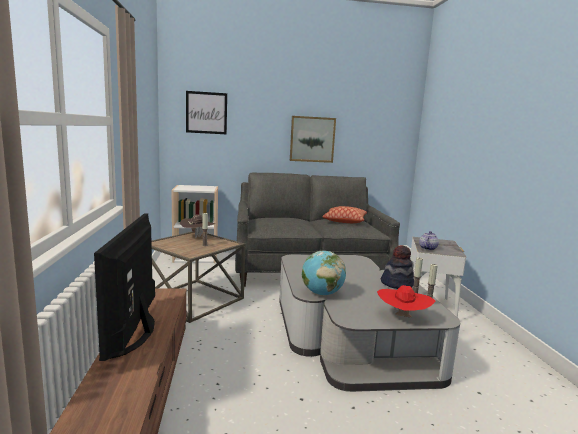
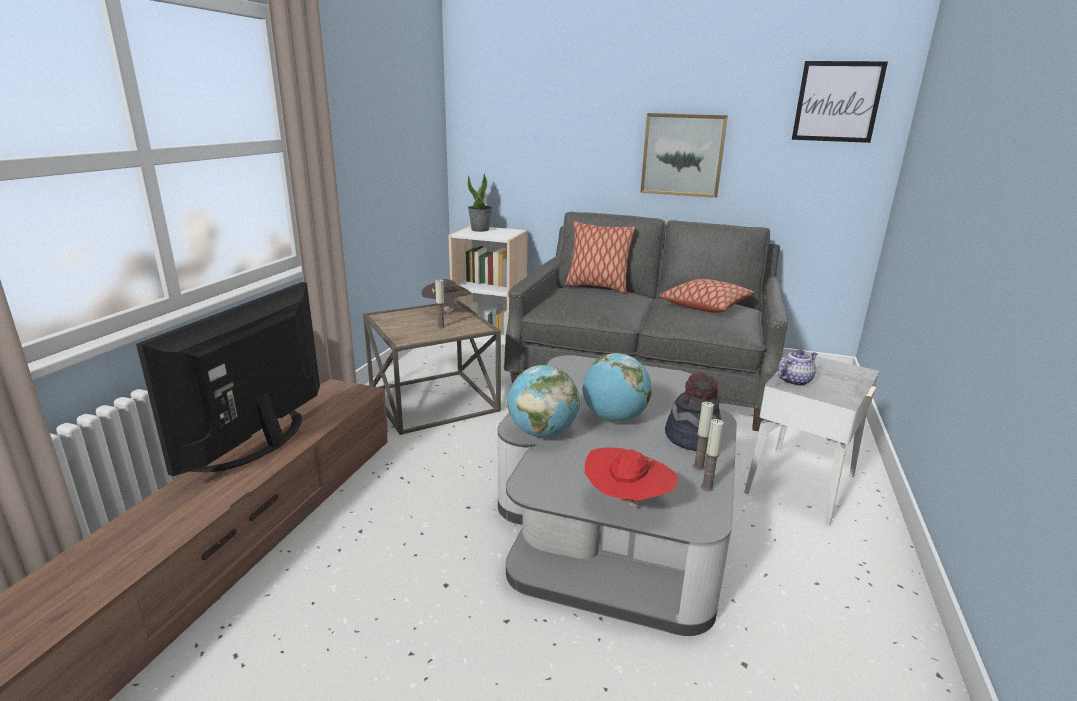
camera: 25 degrees right, 10 degrees up
picture [186,91,227,134] -> picture moved to [792,61,888,143]
none -> potted plant [468,173,492,232]
none -> pillow [565,221,636,293]
none -> globe [583,353,652,422]

